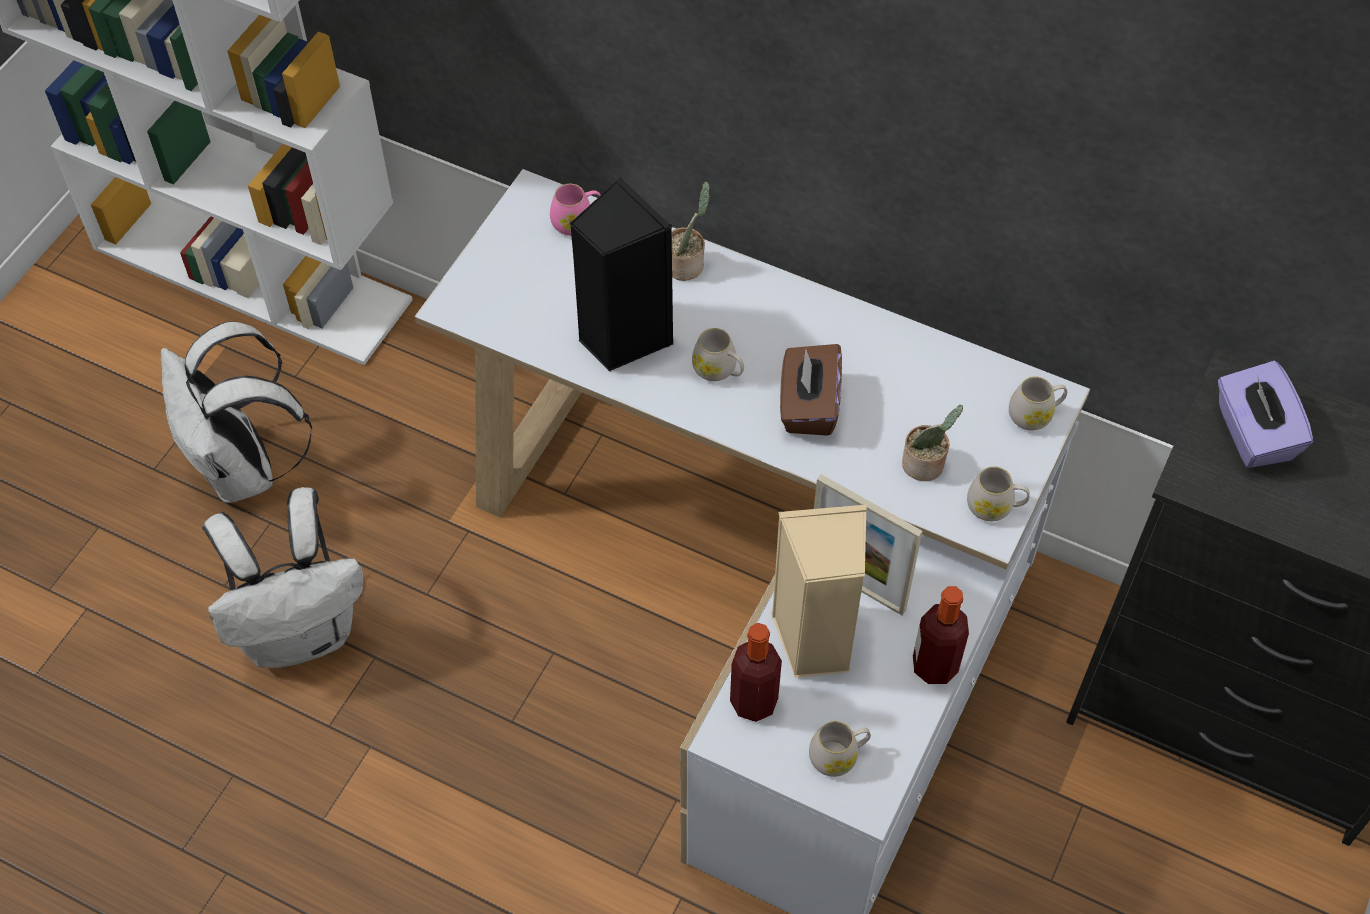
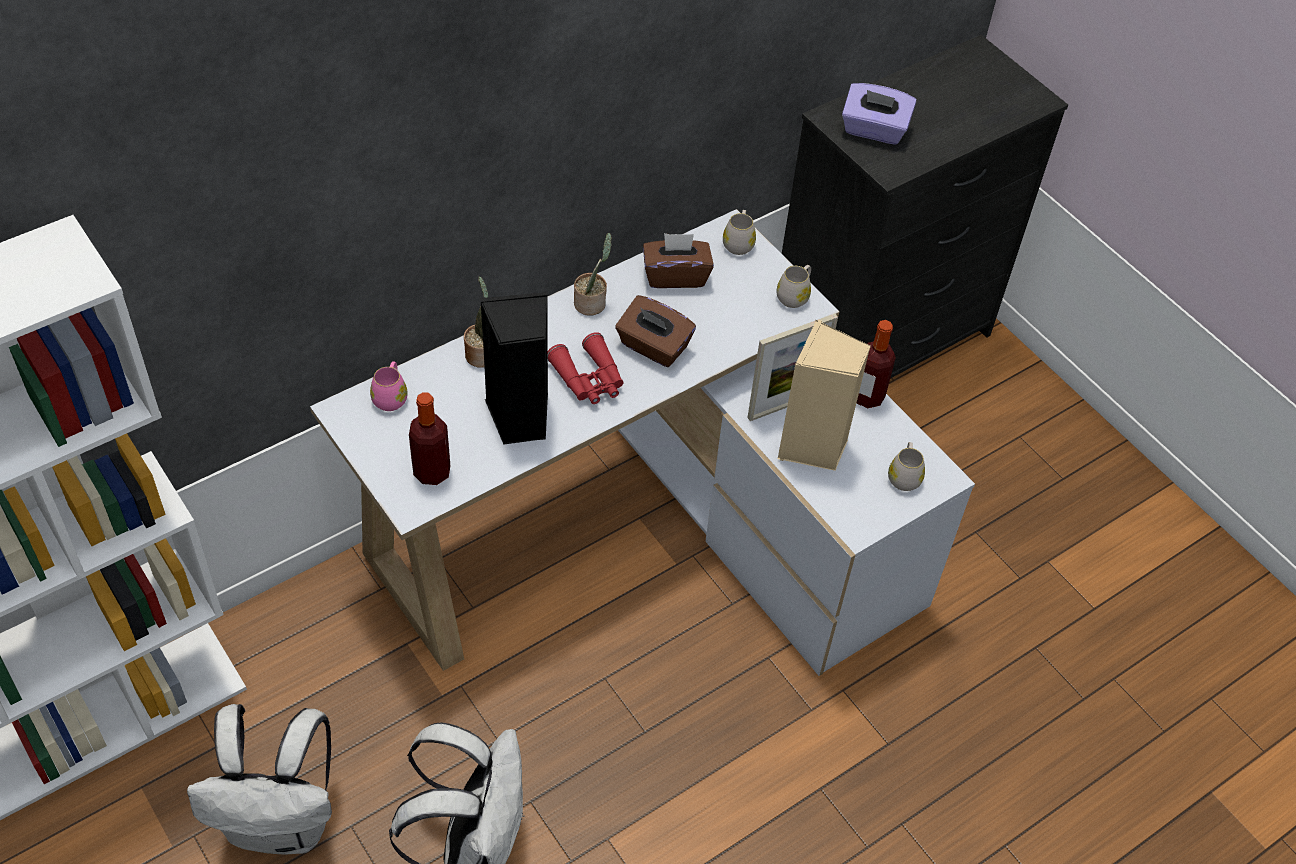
camera: 65 degrees left, 5 degrees down
white mug [692,328,744,381] -> red binoculars [548,332,624,404]
bottle [730,623,782,722] -> bottle moved to [409,392,450,485]
potted plant [902,405,963,481] -> potted plant moved to [574,233,612,316]
none -> brown tissue box [643,233,714,288]

